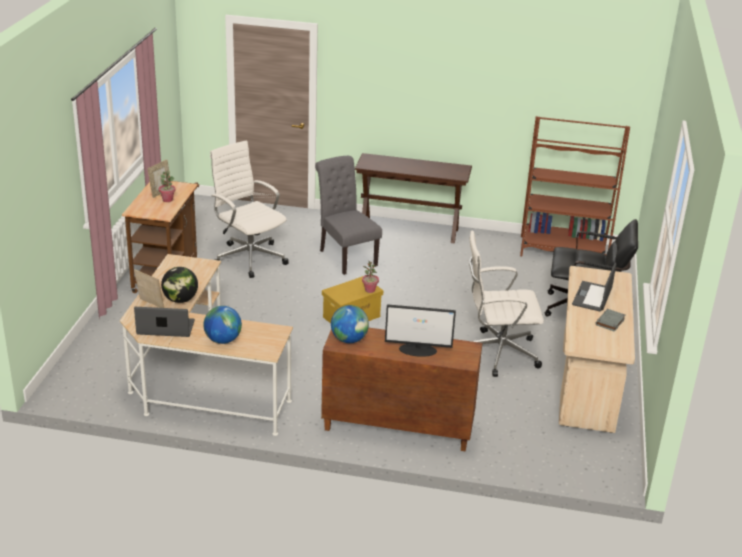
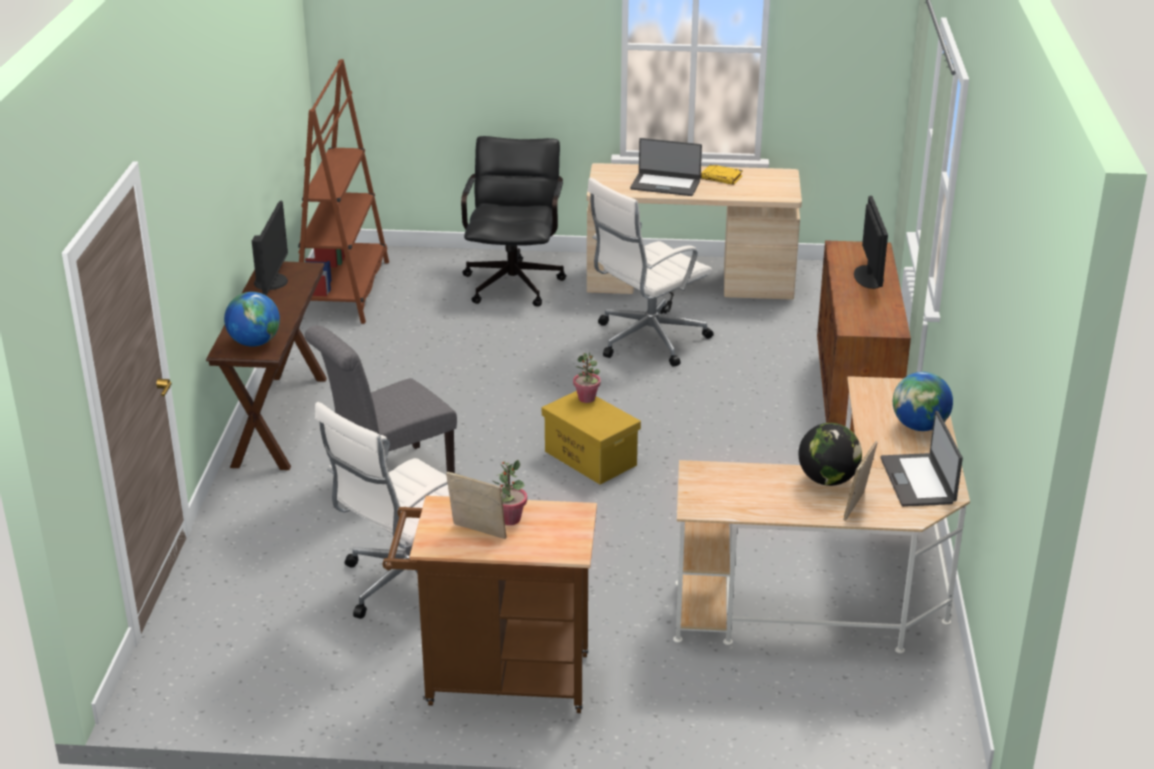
camera: 95 degrees left, 0 degrees up
globe [331,305,369,343] -> globe moved to [224,292,280,347]
white office chair [469,231,544,377] -> white office chair turned 60 degrees clockwise [587,178,714,367]
grey book [596,309,626,332] -> yellow book [701,164,743,185]
none -> monitor [252,200,288,295]

